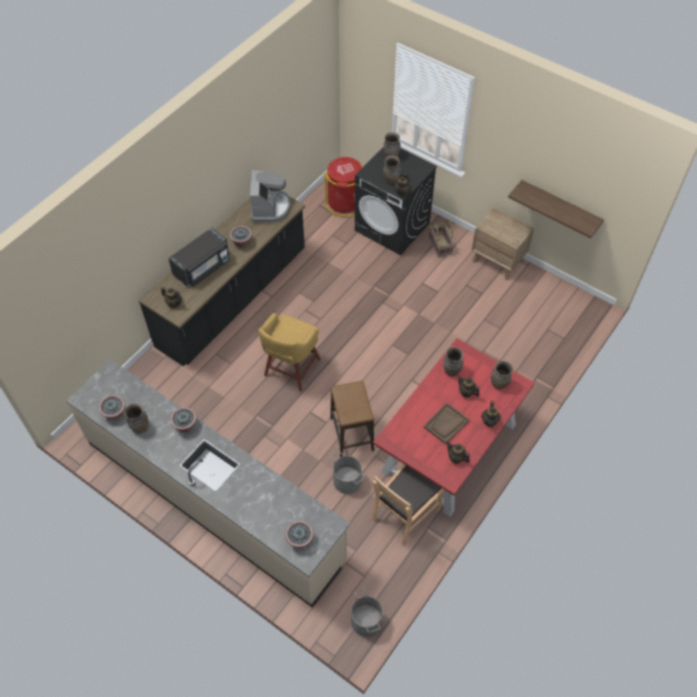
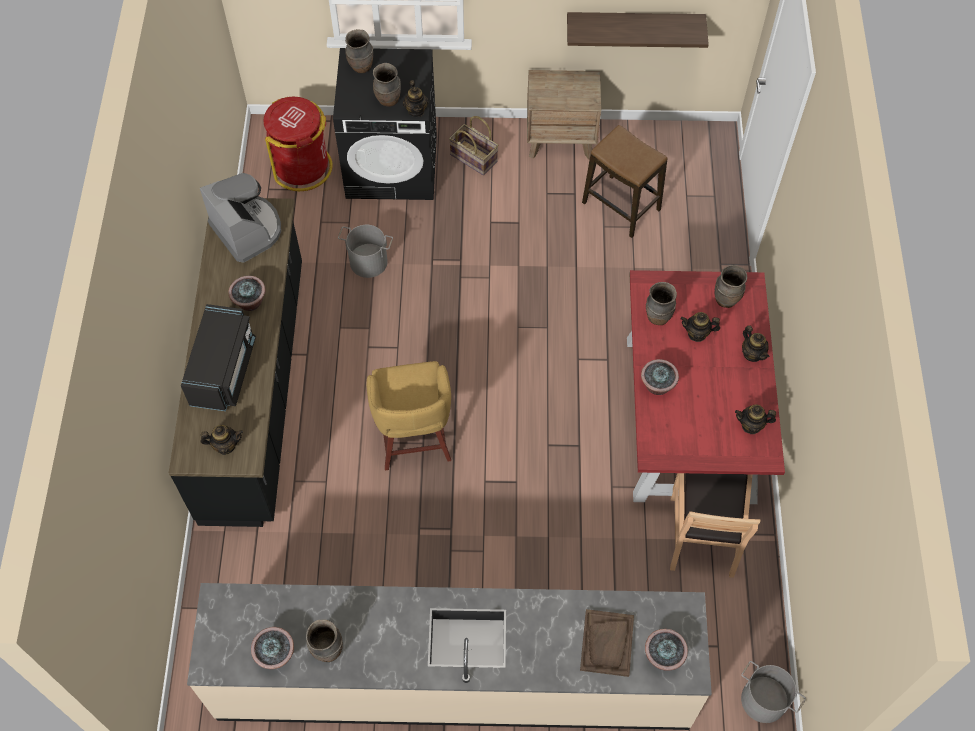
camera: 35 degrees left, 5 degrees up
potted plant [170,407,196,432] -> potted plant moved to [641,359,679,395]
stool [330,381,374,457] -> stool moved to [582,125,667,238]
grey bucket [331,451,365,494] -> grey bucket moved to [338,225,393,278]
brown tray [424,403,469,444] -> brown tray moved to [580,609,634,677]

